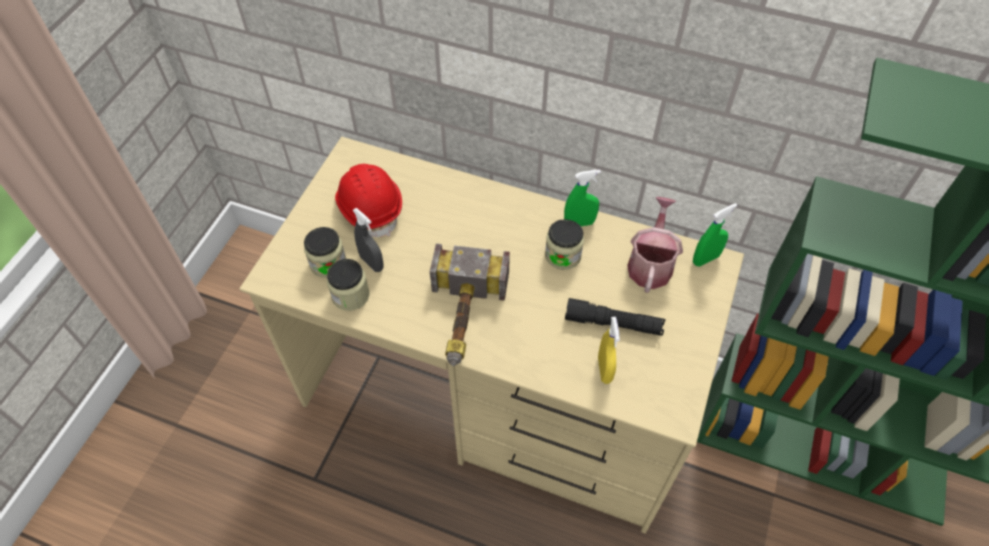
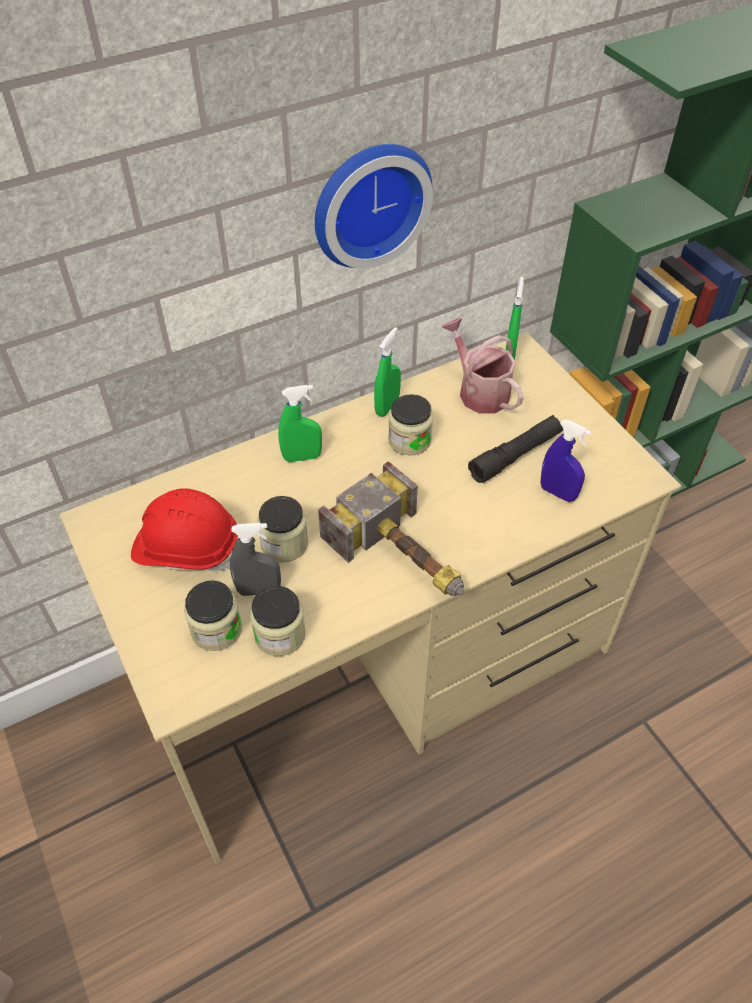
camera: 50 degrees left, 5 degrees down
yellow spray bottle [598,317,620,384] -> blue spray bottle [541,420,591,502]
none -> jar [257,496,308,562]
none -> green spray bottle [278,385,322,462]
none -> wall clock [315,144,433,269]

